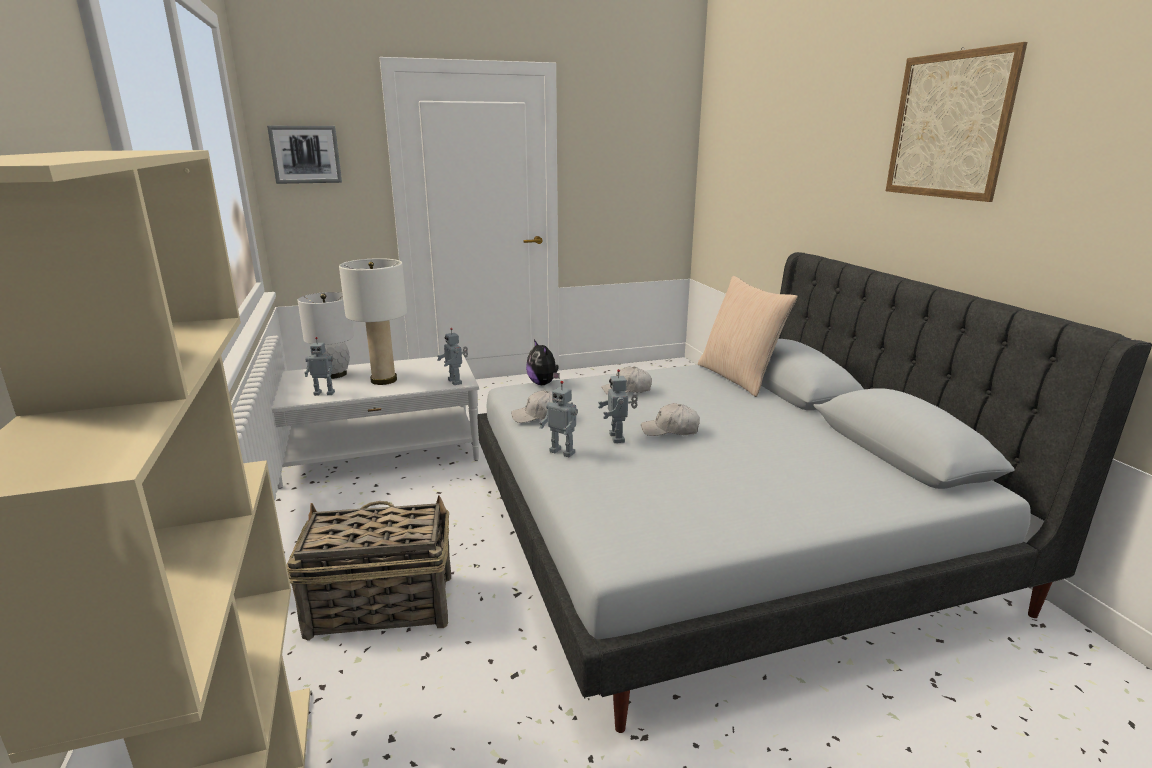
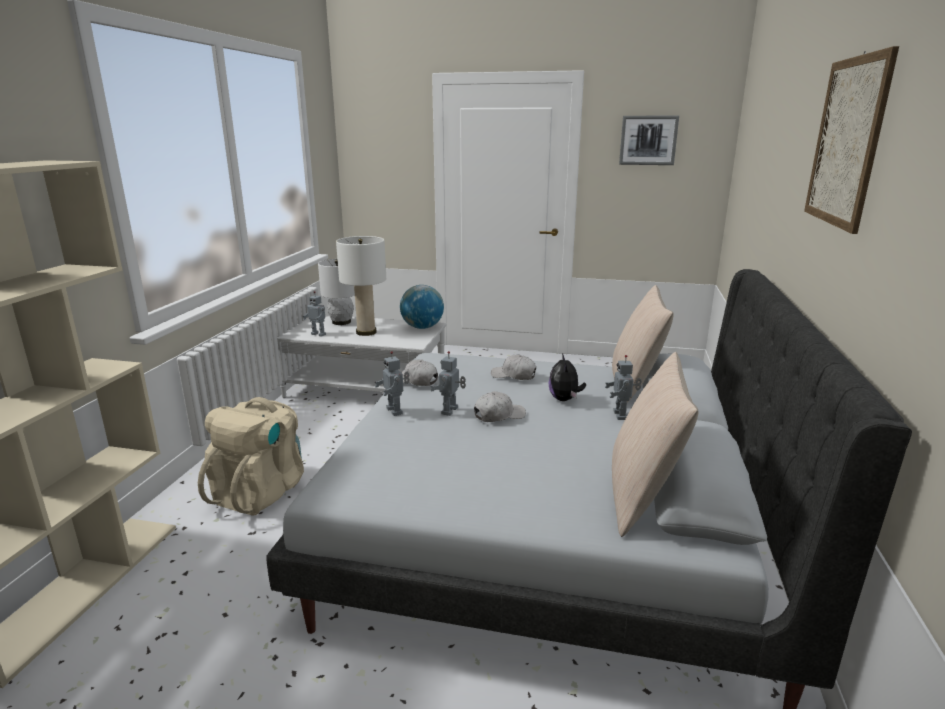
camera: 30 degrees right, 0 degrees up
picture [267,126,342,184] -> picture moved to [619,116,679,165]
basket [287,495,451,641] -> beige backpack [198,397,304,516]
toy robot [437,328,468,385] -> toy robot moved to [605,355,642,420]
plush toy [526,340,560,385] -> plush toy moved to [548,353,586,401]
white cap [641,403,700,436] -> white cap turned 120 degrees clockwise [474,391,526,422]
none -> globe [400,285,444,329]
none -> beige pillow [612,352,699,537]

